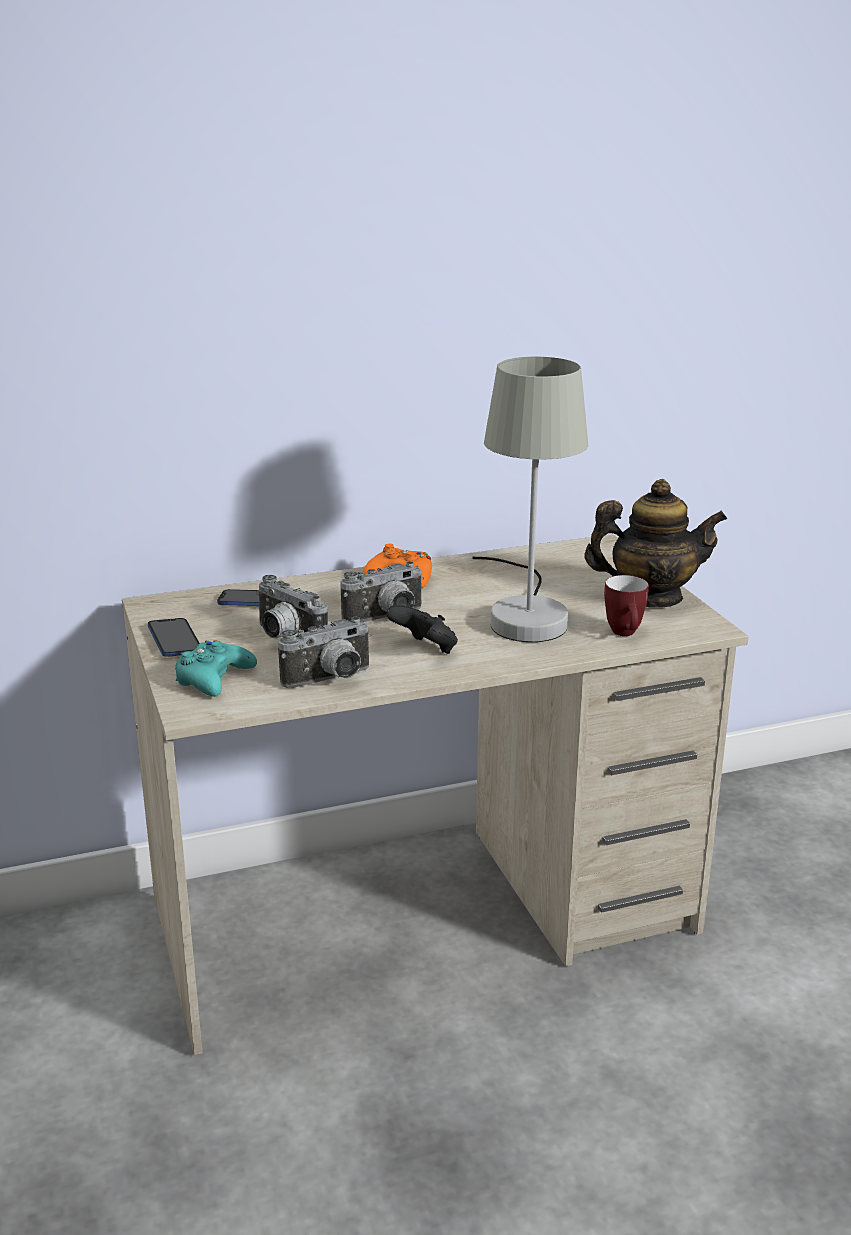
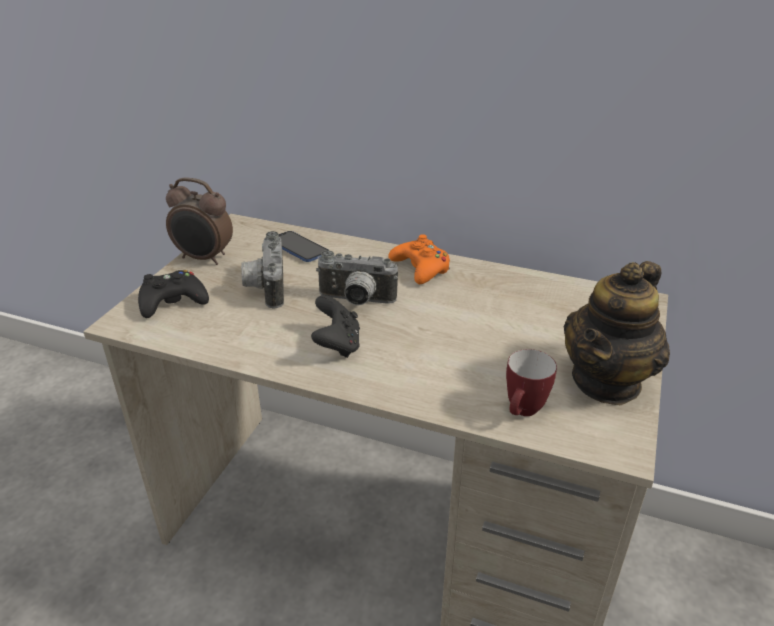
camera: 40 degrees right, 10 degrees up
phone [148,618,200,657] -> alarm clock [166,177,233,265]
turquoise game controller [175,640,257,697] -> black game controller [138,270,209,318]
camera [278,617,371,688] -> none
grey table lamp [472,357,588,642] -> none
teapot [584,479,727,608] -> teapot turned 90 degrees clockwise [564,261,670,405]

